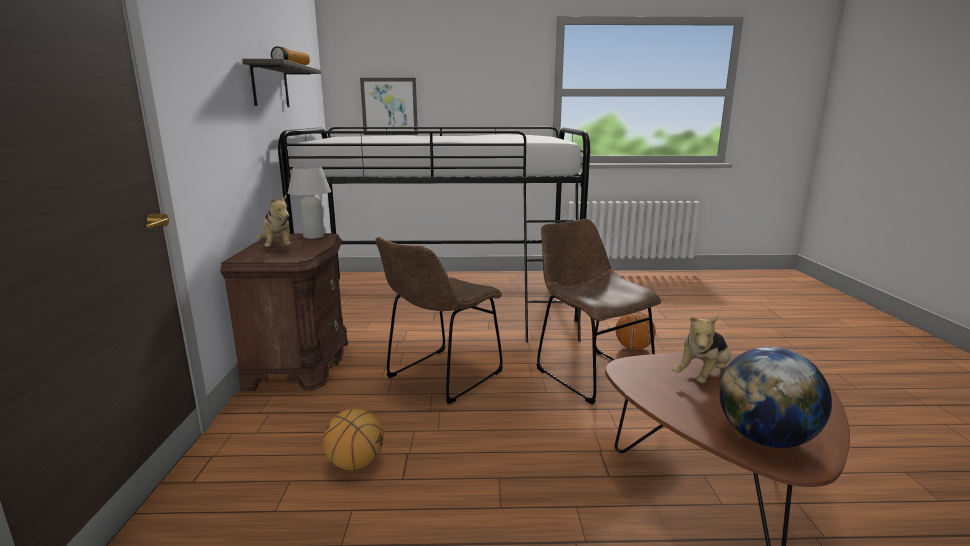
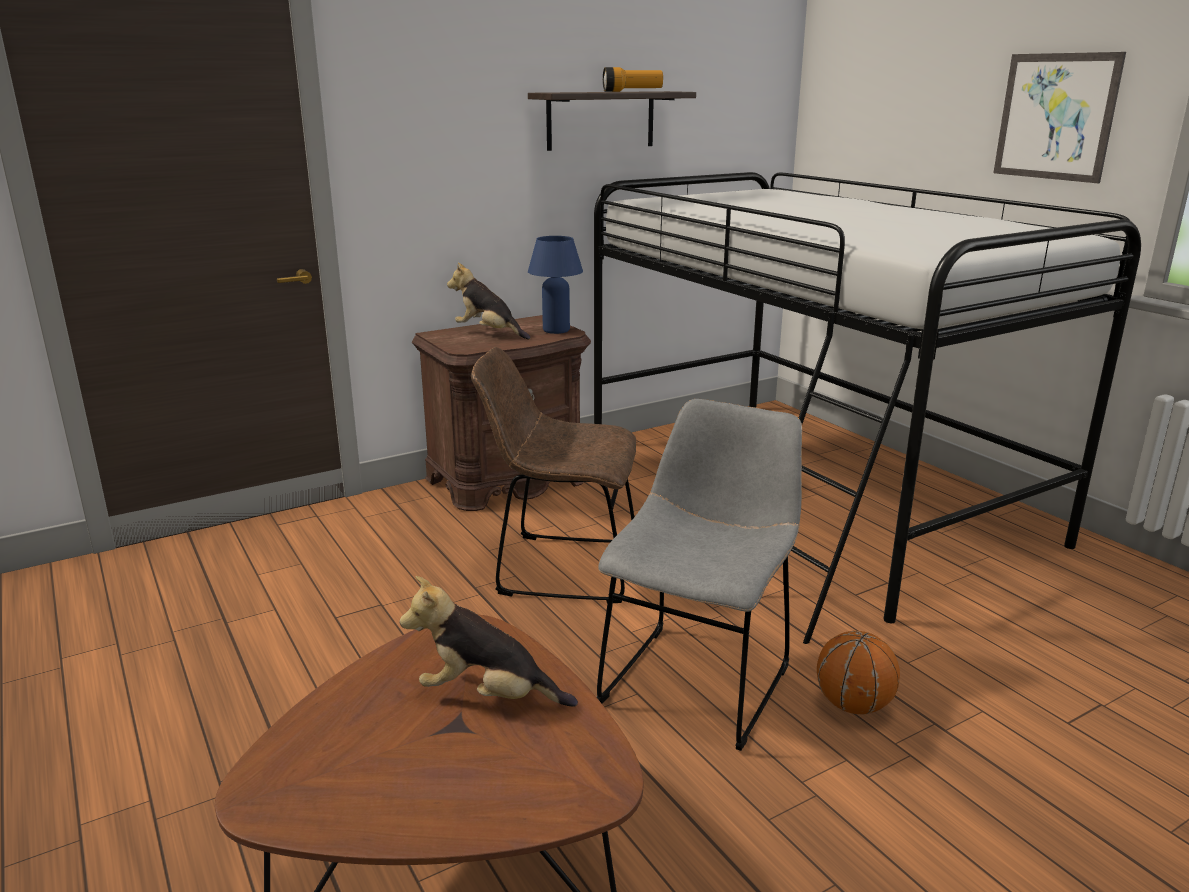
camera: 60 degrees right, 5 degrees up
plush toy [256,195,292,247] -> plush toy turned 90 degrees clockwise [447,262,530,340]
white table lamp [288,166,331,239] -> blue table lamp [528,236,583,334]
basketball [323,408,384,470] -> none
picture [360,78,418,135] -> picture moved to [993,52,1126,183]
brown chair [537,219,661,404] -> grey chair [597,399,802,751]
globe [719,347,832,448] -> none

